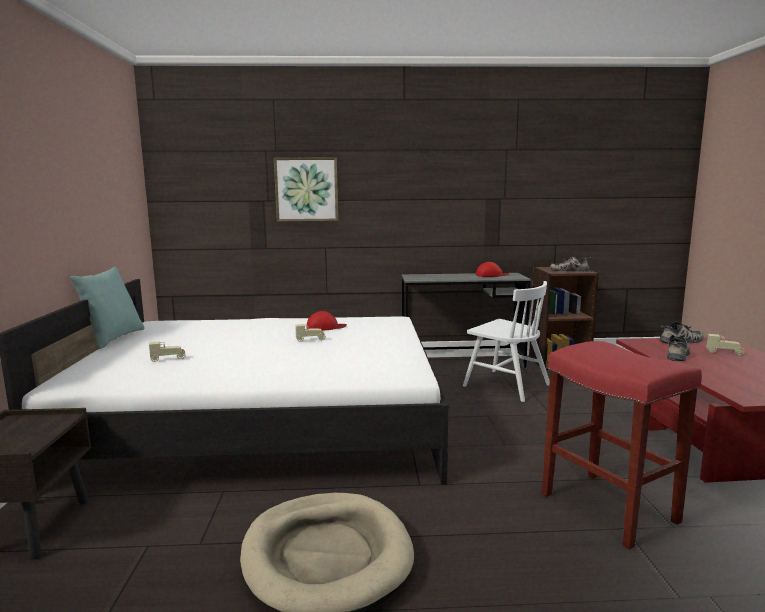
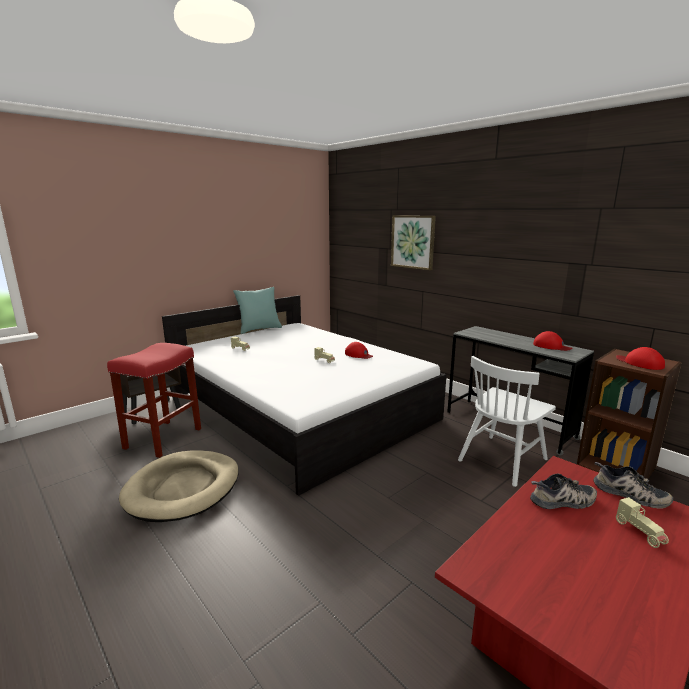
camera: 50 degrees right, 5 degrees up
white chair [463,281,549,402] -> white chair turned 45 degrees clockwise [458,356,556,487]
red stool [542,341,702,549] -> red stool moved to [107,343,201,458]
shoe [550,256,591,271] -> red cap [616,347,665,370]

